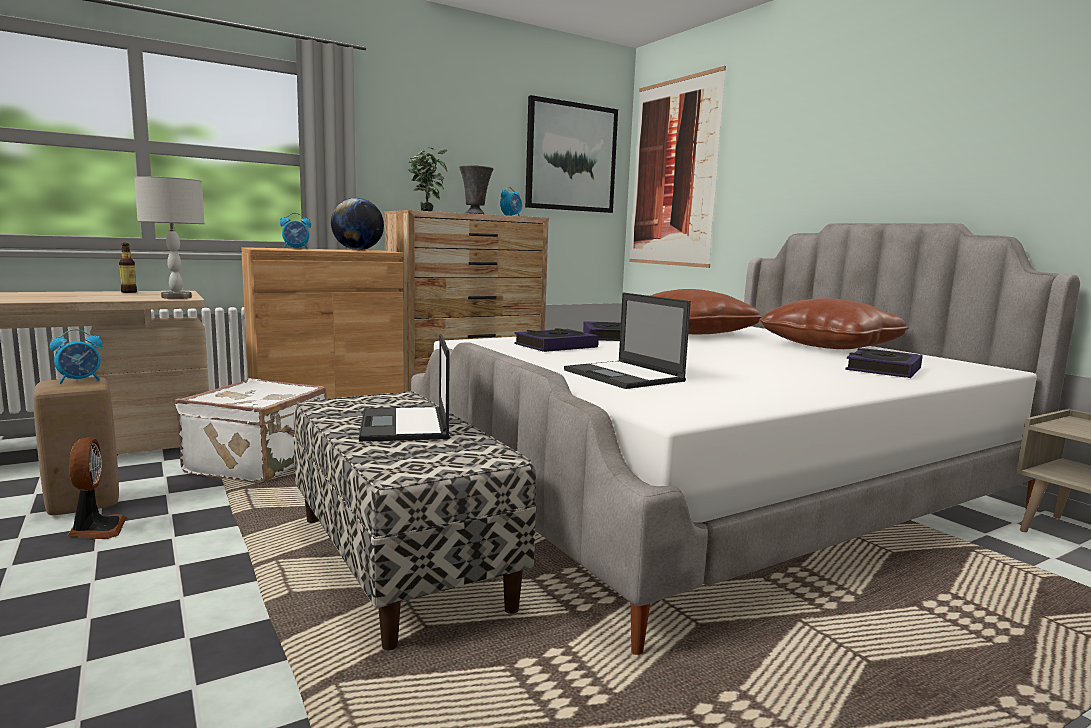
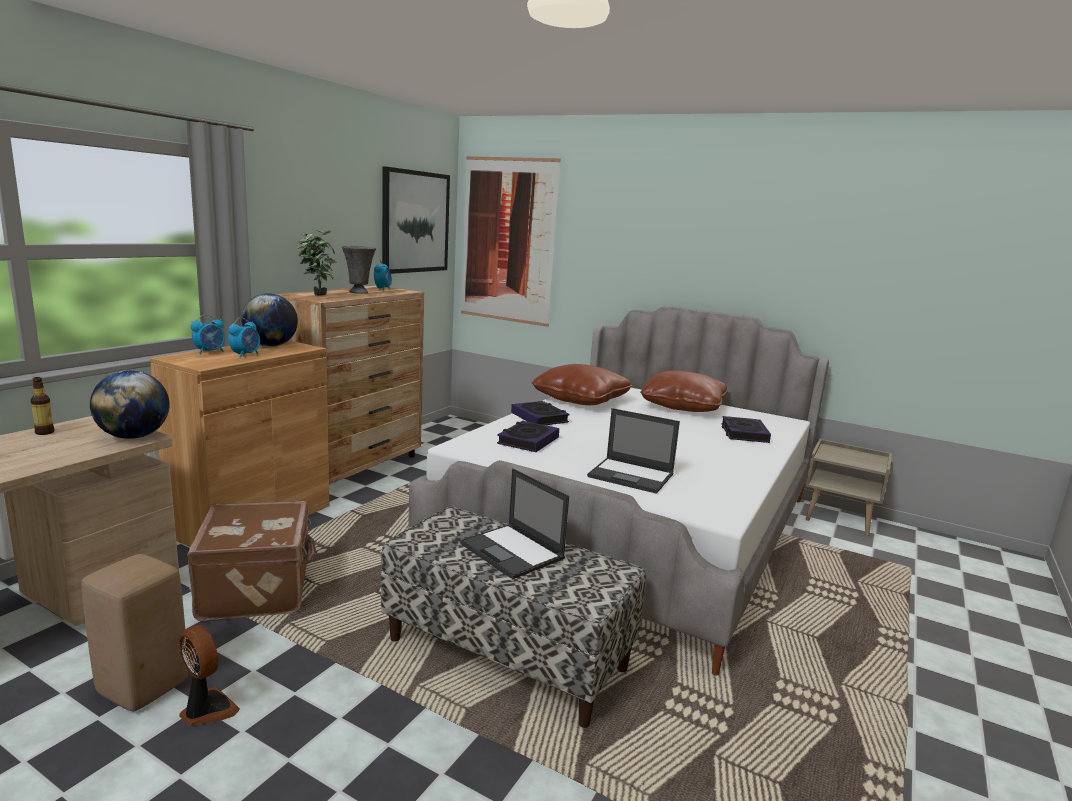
camera: 30 degrees left, 5 degrees up
alarm clock [50,329,103,384] -> alarm clock moved to [228,317,260,358]
grey table lamp [134,176,205,299] -> globe [90,370,170,439]
white suitcase [175,378,327,483] -> brown suitcase [187,501,316,621]

